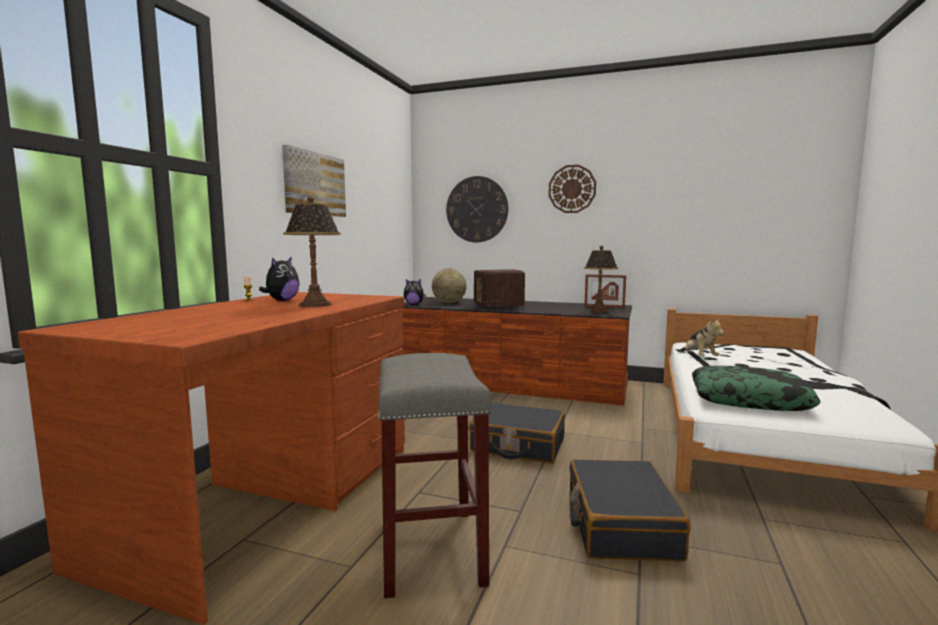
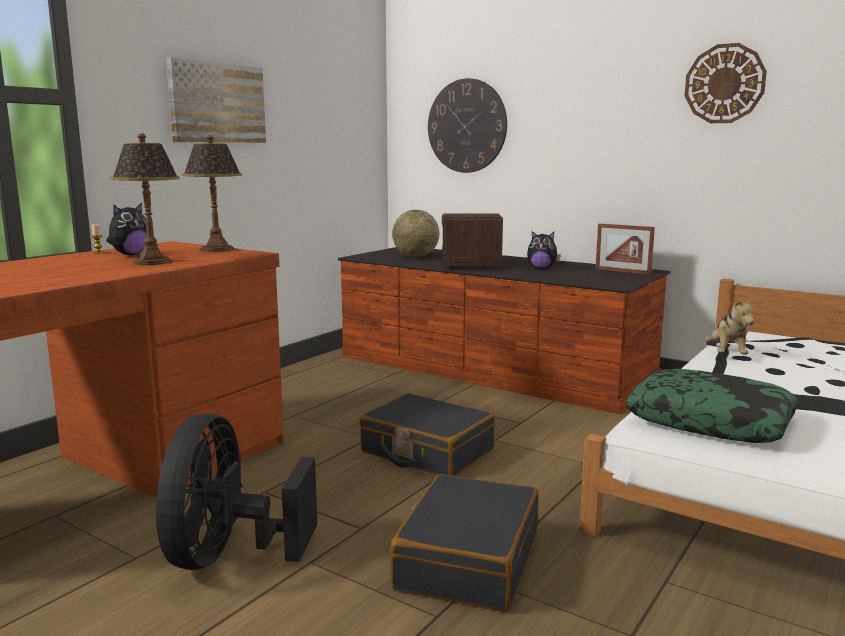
camera: 15 degrees right, 5 degrees up
grey stool [378,353,492,598] -> black fan [156,413,317,570]
plush toy [403,279,426,305] -> plush toy moved to [527,231,561,269]
wall clock [548,165,596,213] -> wall clock moved to [685,43,767,123]
table lamp [584,246,618,313] -> table lamp moved to [182,135,242,252]

